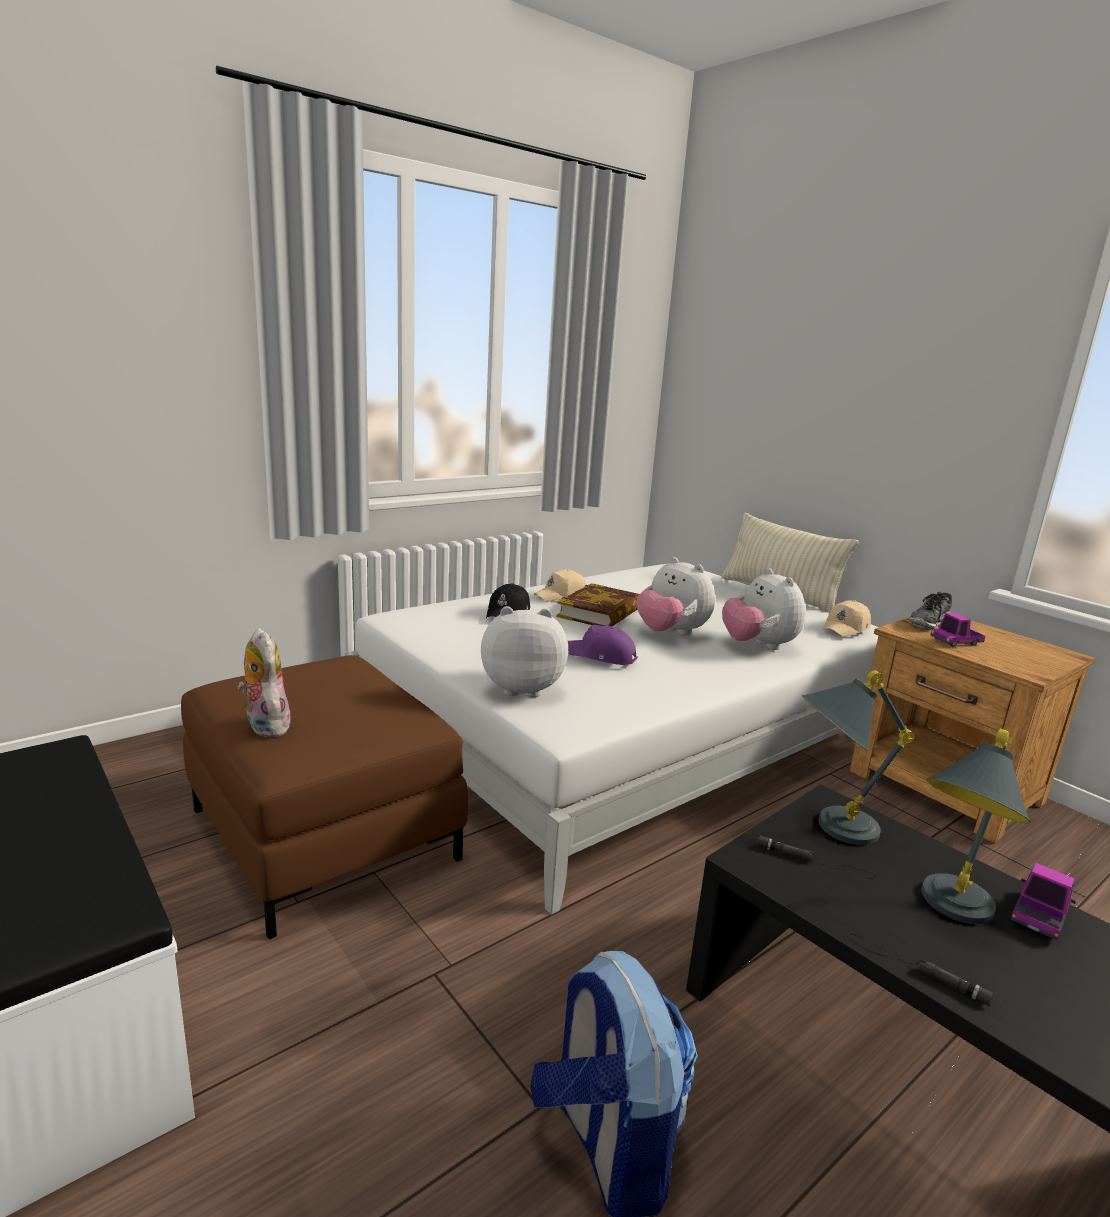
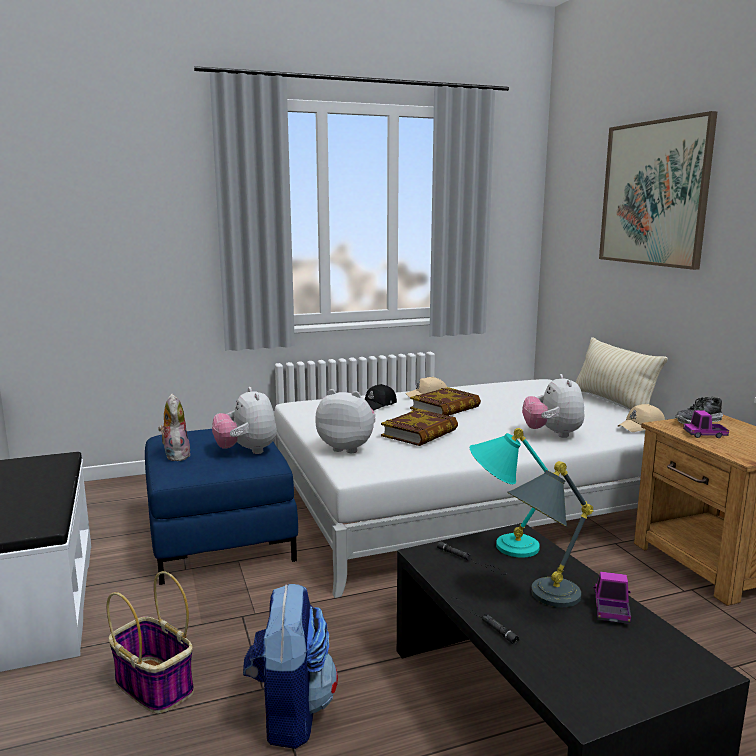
camera: 20 degrees right, 5 degrees down
brown ottoman [181,655,468,939] -> blue ottoman [145,429,298,585]
purple cap [568,625,637,665] -> book [381,409,458,446]
plush toy [637,557,715,635] -> plush toy moved to [212,387,277,454]
grey table lamp [802,670,915,845] -> turquoise table lamp [470,428,551,558]
toy truck [1011,863,1076,941] -> toy truck turned 45 degrees counterclockwise [593,572,631,624]
none -> basket [107,571,194,714]
none -> picture [599,111,718,270]

